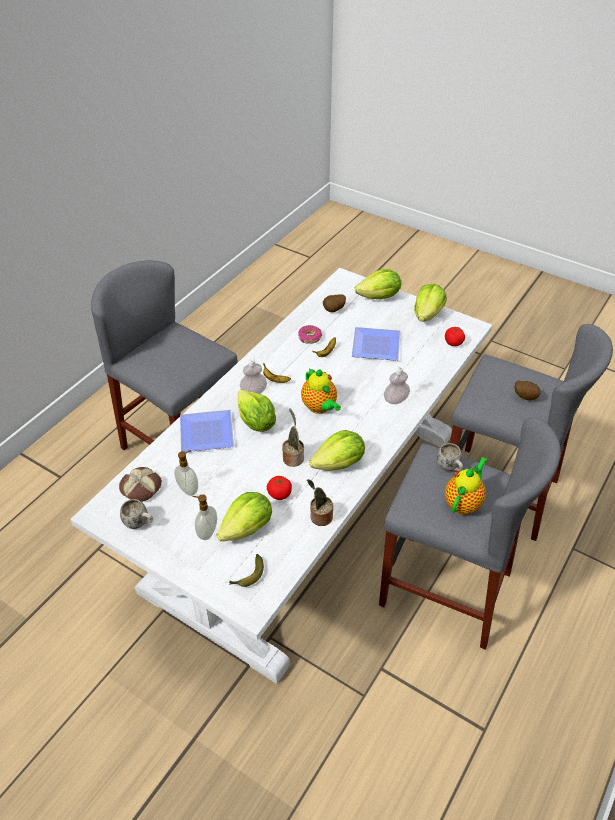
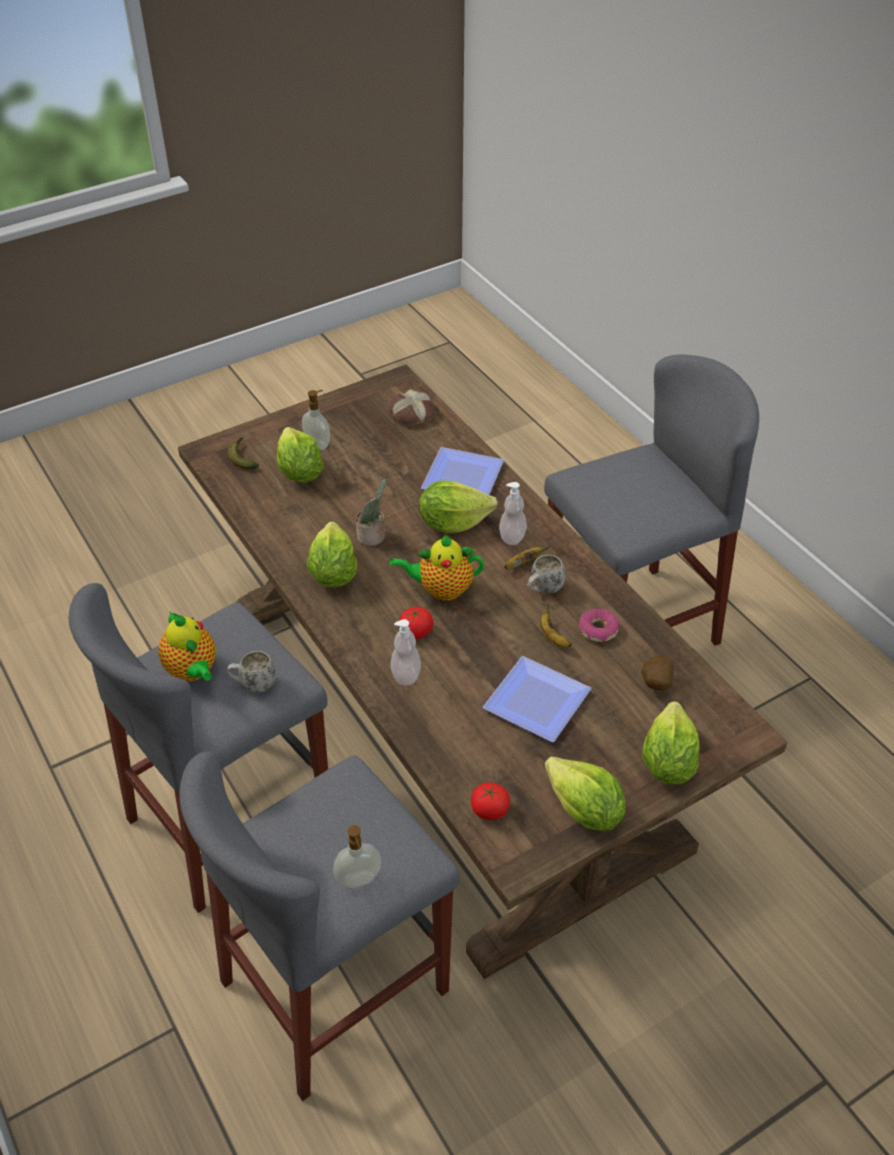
camera: 115 degrees right, 0 degrees up
white dining table [70,268,492,684] -> brown dining table [178,365,787,980]
white mug [120,499,153,529] -> white mug moved to [527,555,566,594]
soap dispenser [174,450,198,496] -> soap dispenser moved to [333,825,381,888]
tomato [267,476,292,500] -> tomato moved to [399,607,433,639]
potted plant [307,479,333,526] -> none
potato [514,381,541,400] -> none

